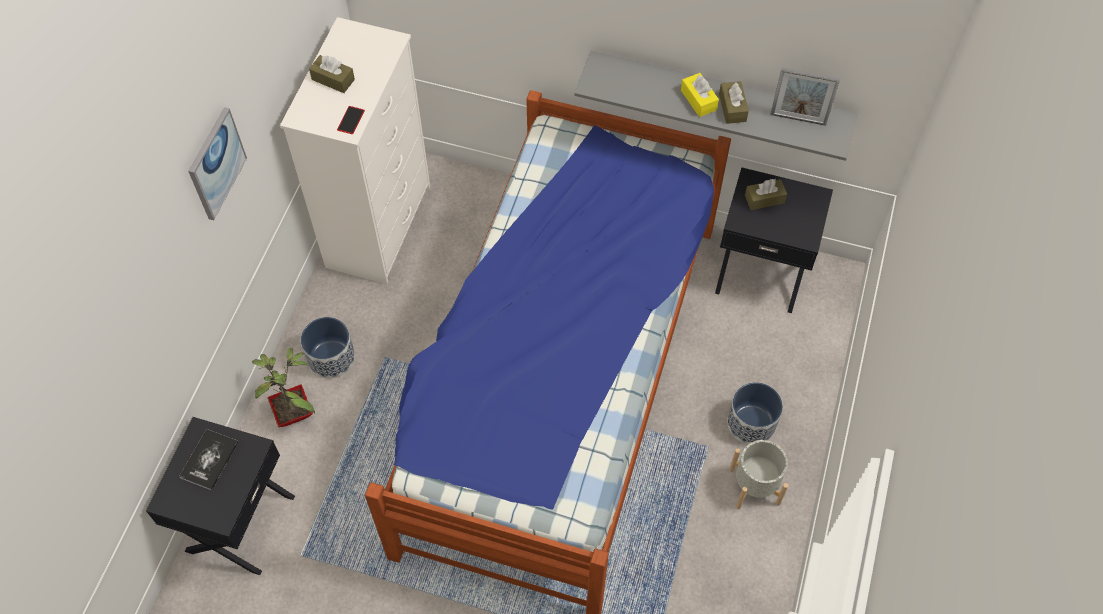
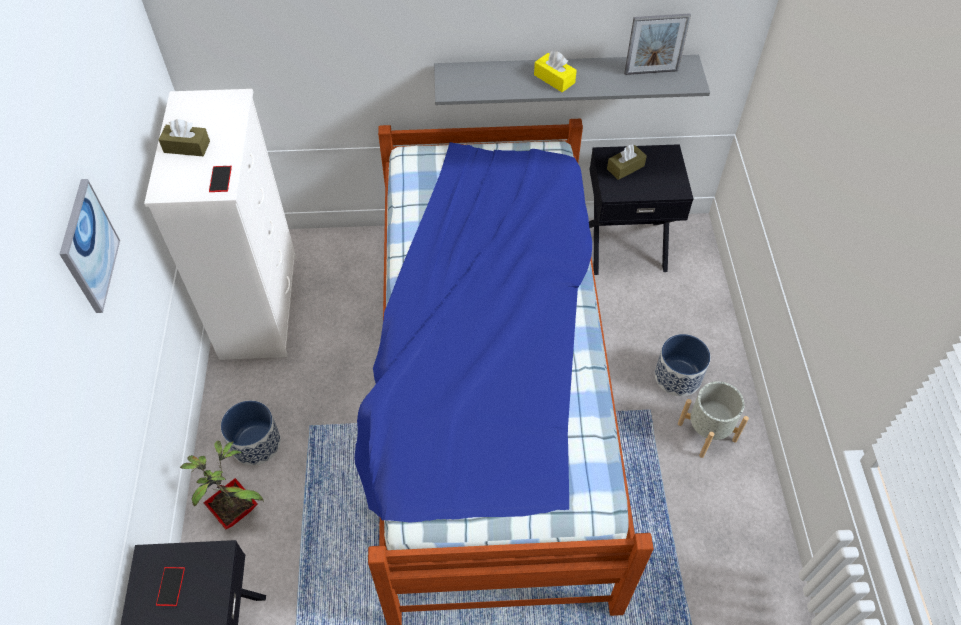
camera: 20 degrees left, 5 degrees down
book [179,429,239,491] -> phone [156,567,185,606]
brown tissue box [719,81,749,124] -> none

